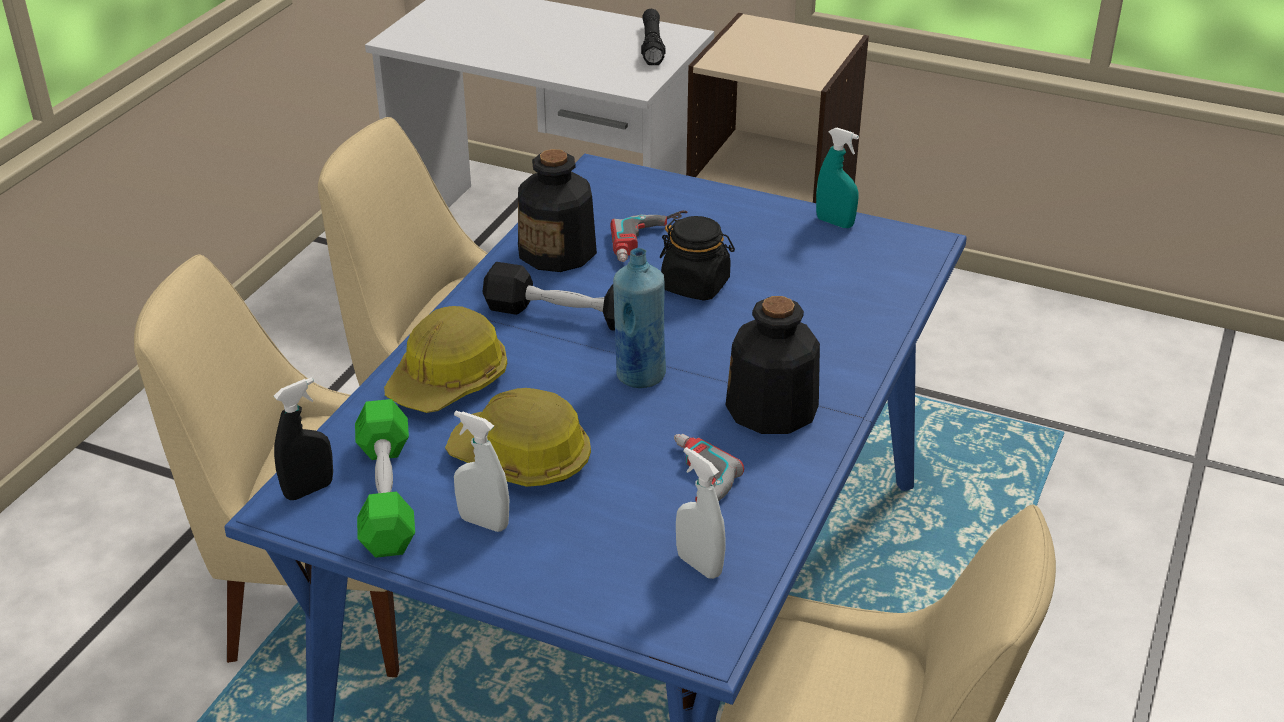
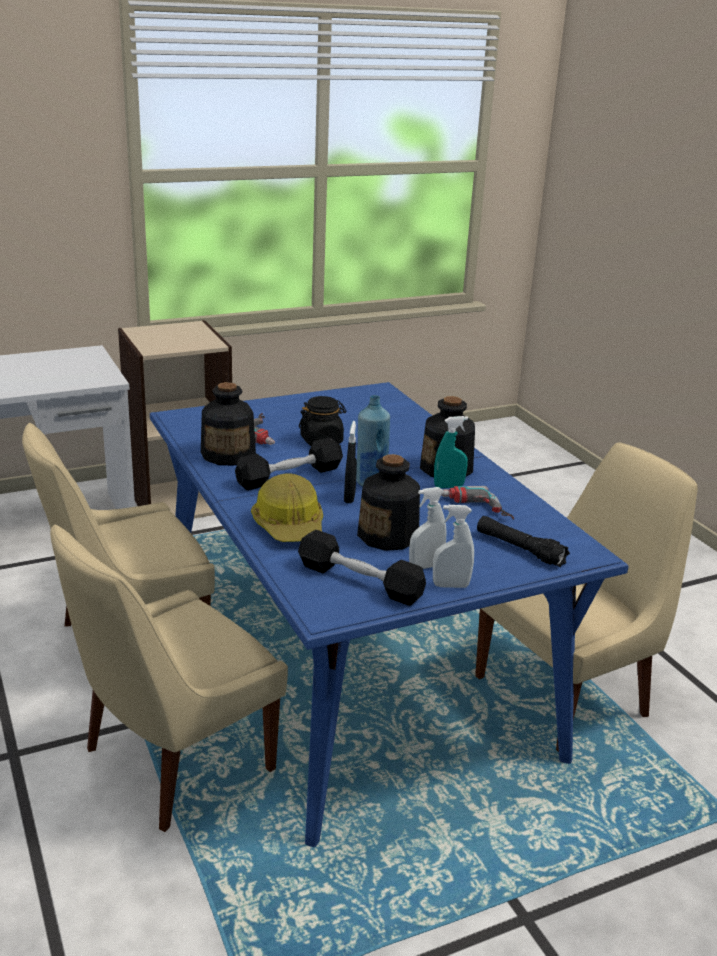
camera: 50 degrees left, 10 degrees down
black spray bottle [274,377,333,500] -> black spray bottle moved to [344,421,357,503]
green dumbbell [355,399,415,558] -> black dumbbell [298,530,426,606]
hard hat [445,388,591,487] -> bottle [357,454,420,551]
black flashlight [641,9,666,65] -> black flashlight moved to [477,516,570,567]
white spray bottle [676,447,725,579] -> white spray bottle moved to [433,505,474,588]
turquoise spray bottle [816,128,859,228] -> turquoise spray bottle moved to [434,416,468,488]

